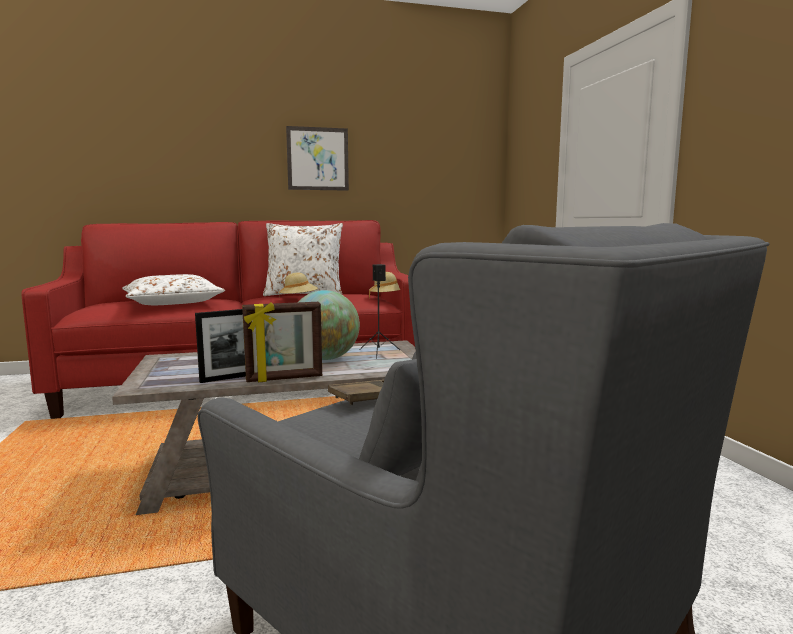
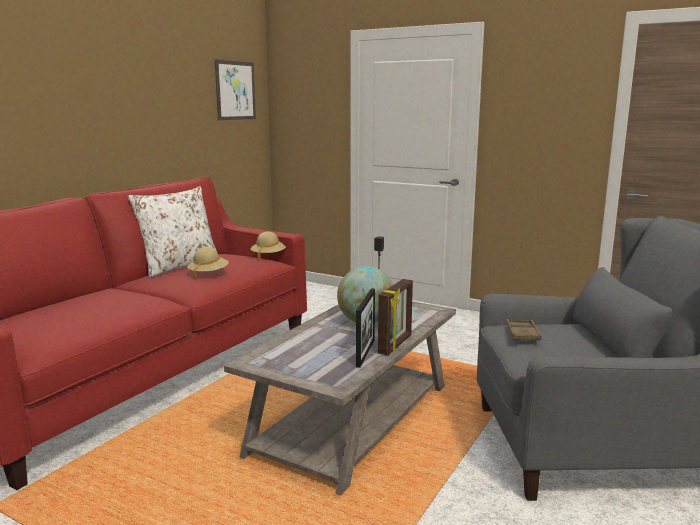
camera: 45 degrees left, 5 degrees up
white pillow [122,274,225,305] -> none
picture [286,126,349,191] -> picture moved to [215,59,256,120]

